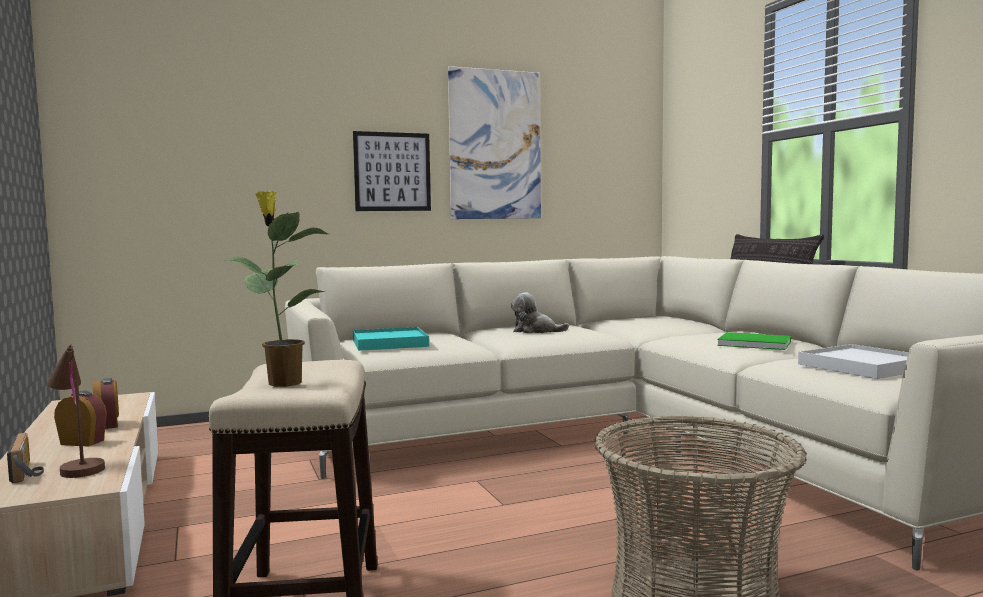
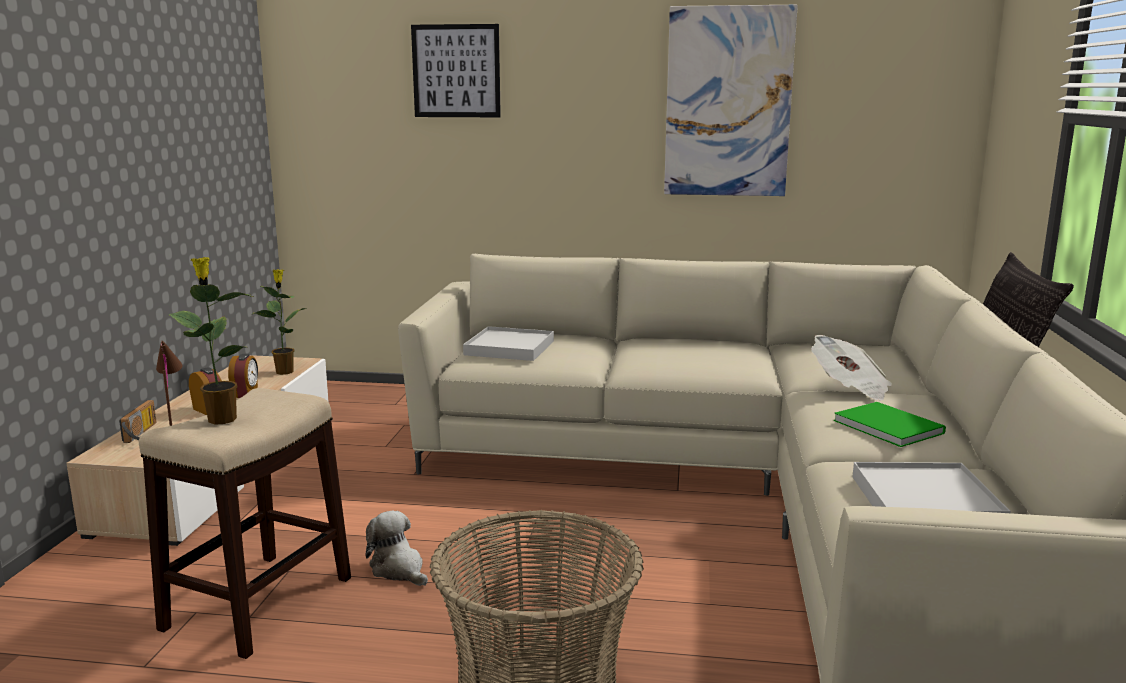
camera: 30 degrees right, 10 degrees up
picture [353,131,431,211] -> picture moved to [411,24,501,117]
turquoise tray [353,327,429,351] -> white tray [463,326,554,361]
plush toy [511,292,569,333] -> plush toy moved to [365,511,428,586]
none -> potted plant [253,269,307,375]
none -> newspaper [811,335,892,401]

